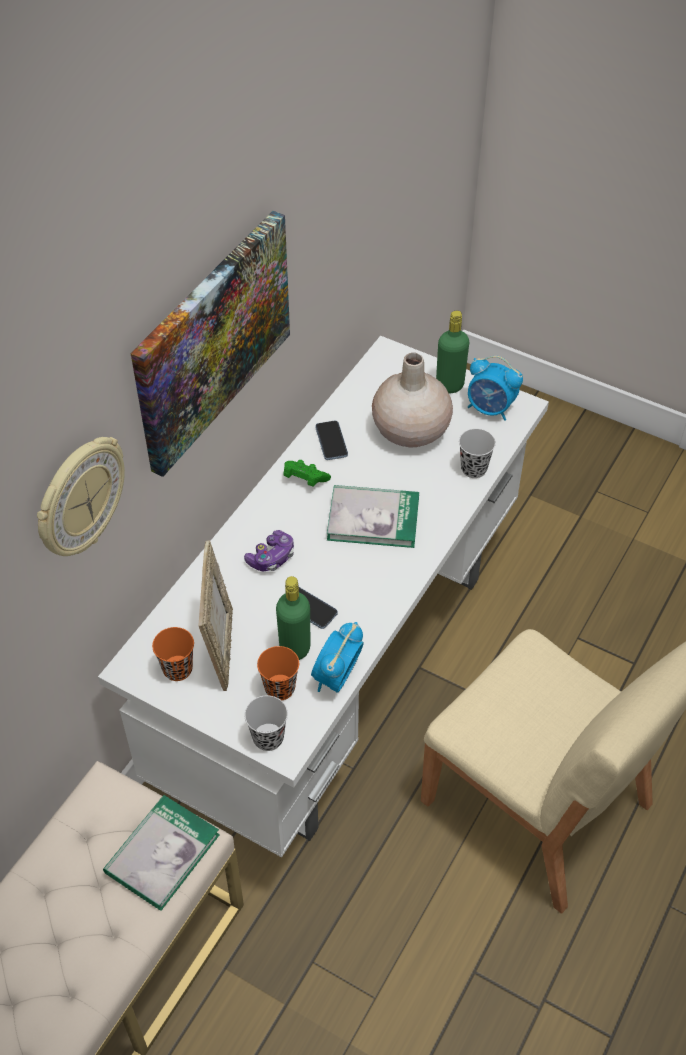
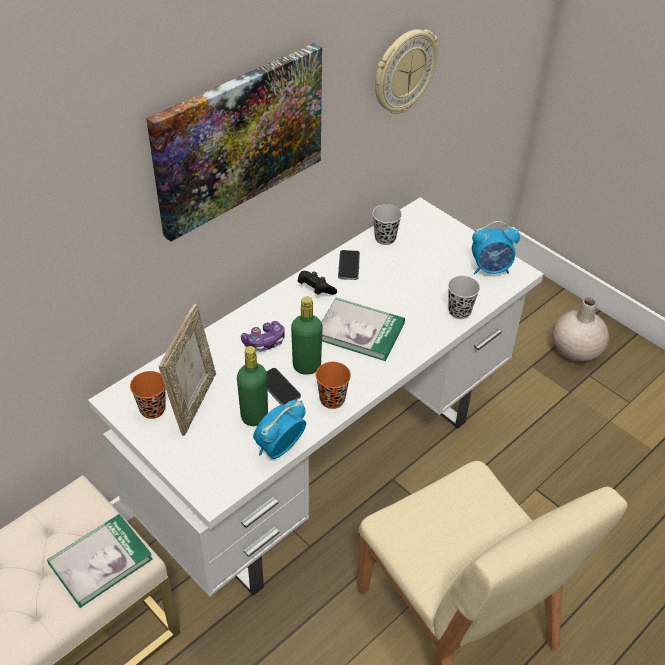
camera: 15 degrees right, 5 degrees down
wall clock [37,437,125,556] -> wall clock moved to [375,29,438,114]
black cup [244,695,288,751] -> black cup moved to [373,204,402,245]
orange cup [257,646,299,701] -> orange cup moved to [316,362,351,409]
green game controller [283,460,331,487] -> black game controller [298,271,337,295]
beige vase [372,353,453,447] -> beige vase moved to [552,297,609,362]
green bottle [436,311,469,393] -> green bottle moved to [291,297,323,375]
alarm clock [468,356,523,421] -> alarm clock turned 45 degrees counterclockwise [472,221,520,274]

